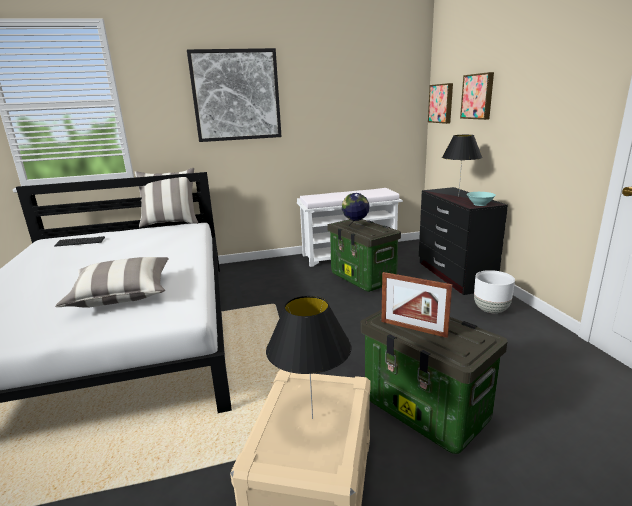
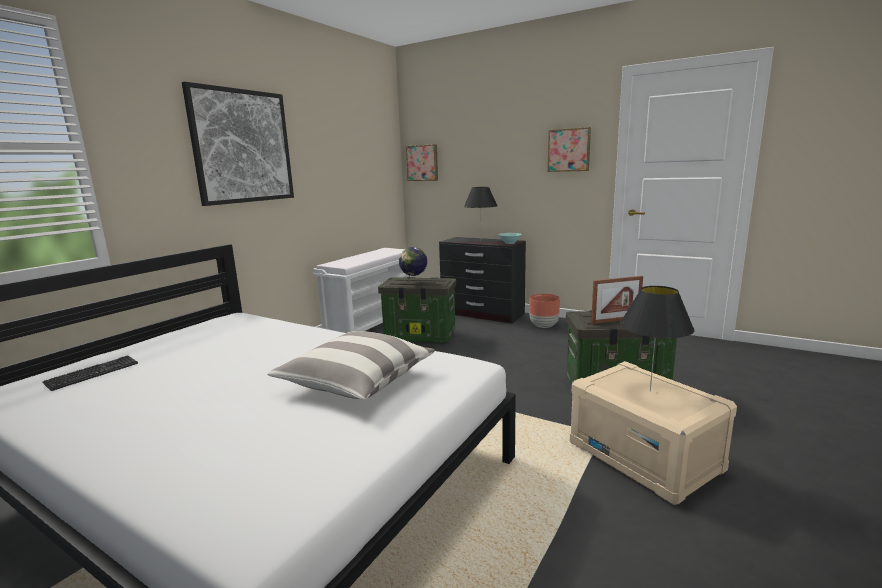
camera: 45 degrees left, 5 degrees down
pillow [135,168,198,227] -> none
picture [460,72,494,120] -> picture moved to [547,127,591,172]
white planter [474,270,515,313] -> brown planter [529,294,560,328]

